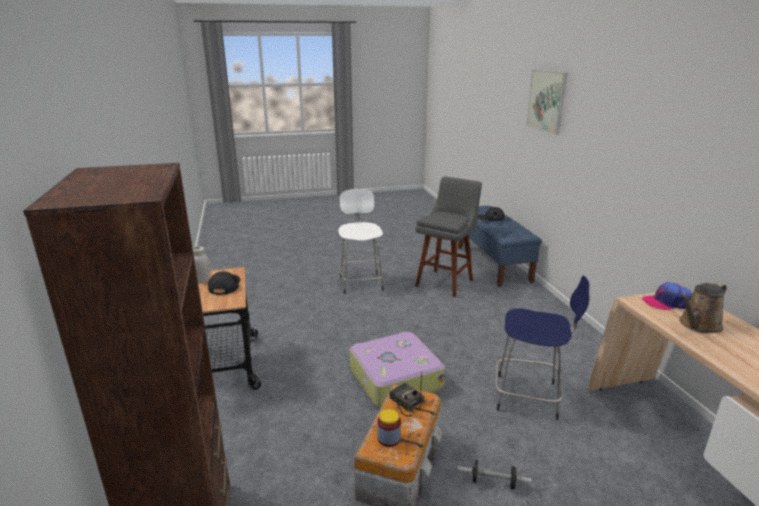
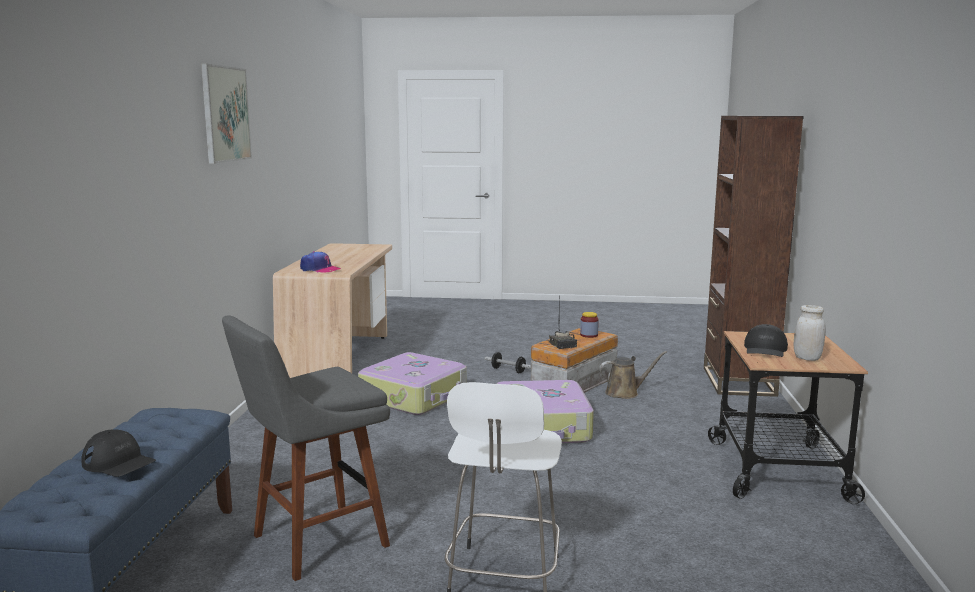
camera: 160 degrees left, 10 degrees down
blue stool [495,276,590,420] -> suitcase [358,352,467,415]
picture [526,69,567,135] -> picture moved to [201,63,252,164]
brown watering can [679,282,727,333] -> brown watering can moved to [599,351,667,399]

